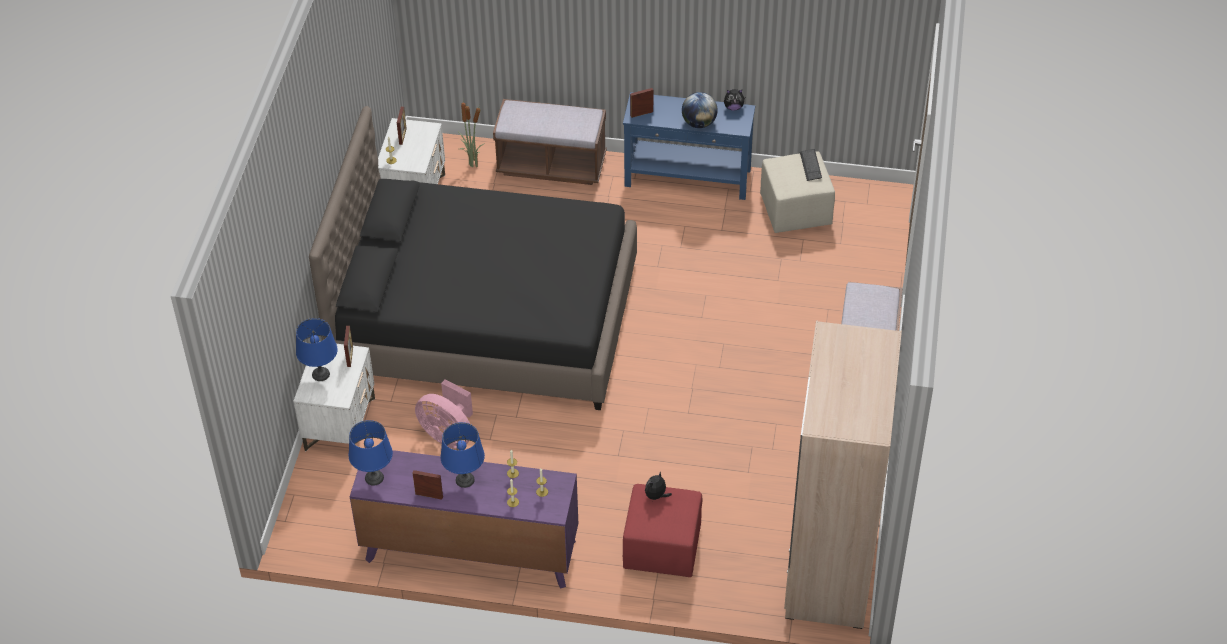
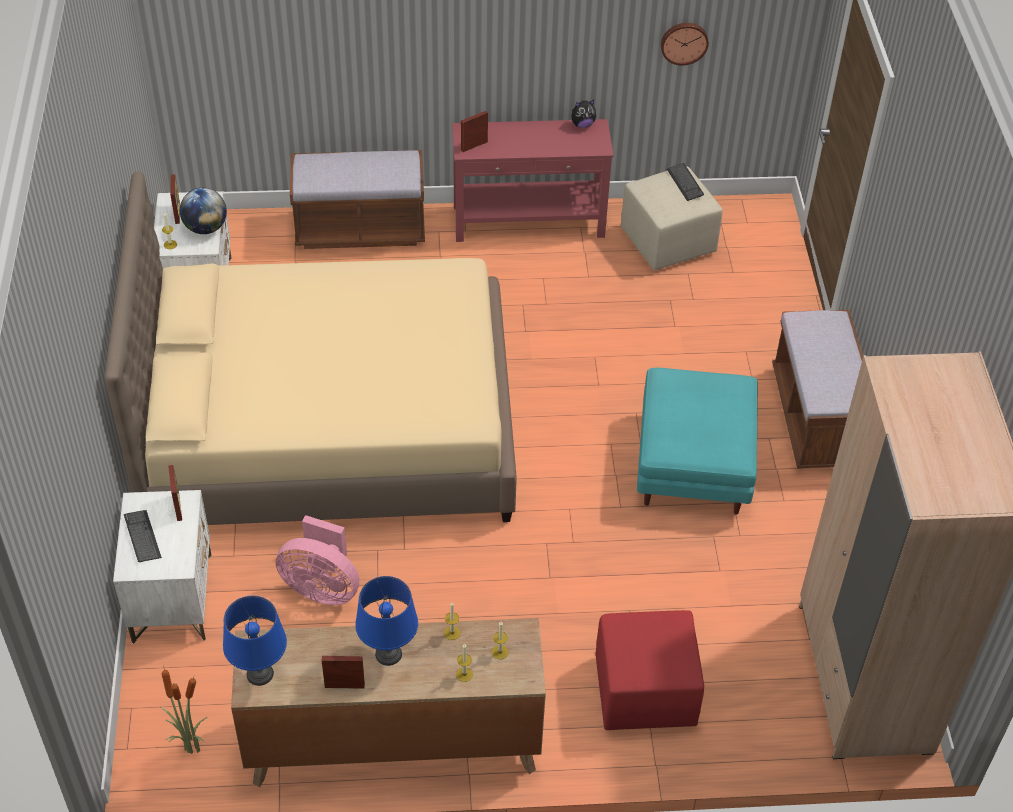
camera: 15 degrees left, 0 degrees up
blue table lamp [296,318,338,381] -> keyboard [124,510,162,562]
black bed [309,106,637,410] -> beige bed [105,171,517,525]
purple dresser [350,447,578,589] -> brown dresser [231,618,546,787]
potted plant [459,102,485,167] -> potted plant moved to [160,665,207,754]
blue console table [623,92,755,200] -> red console table [452,119,614,242]
plush toy [645,472,672,500] -> none
globe [682,92,718,128] -> globe moved to [180,188,227,234]
none -> turquoise ottoman [637,368,758,515]
none -> wall clock [661,23,709,65]

